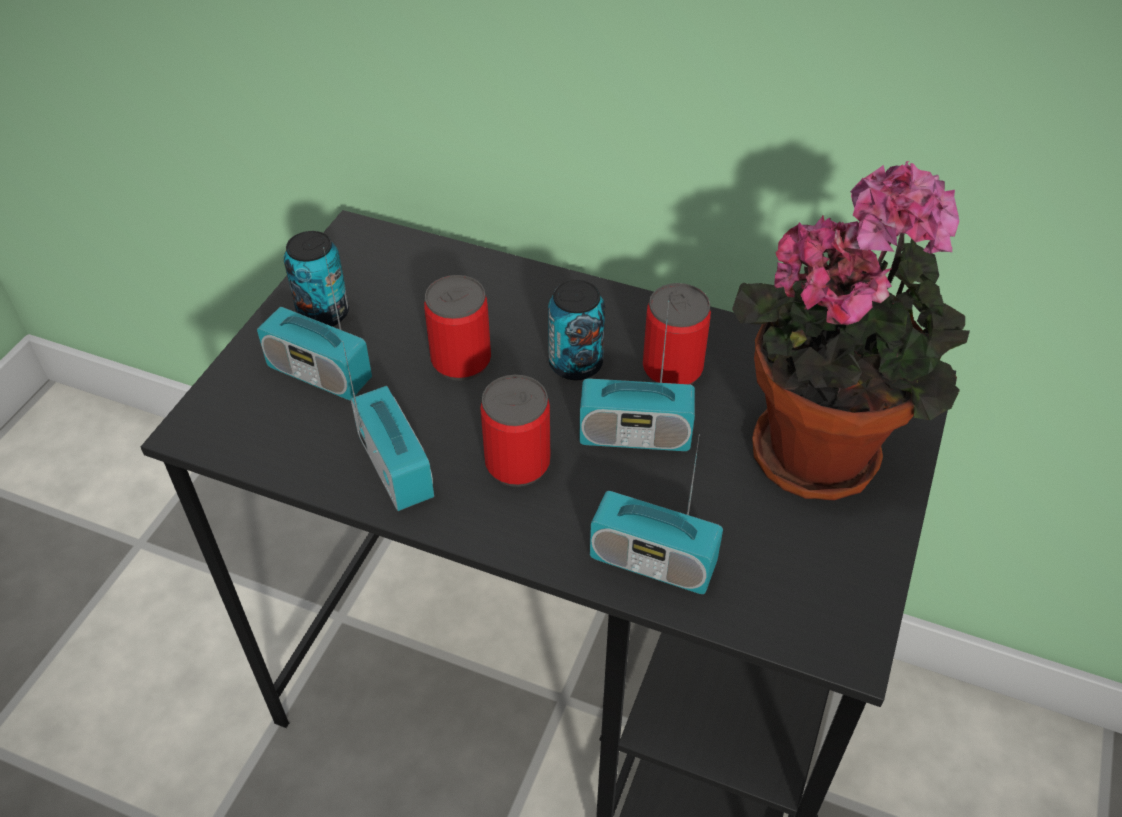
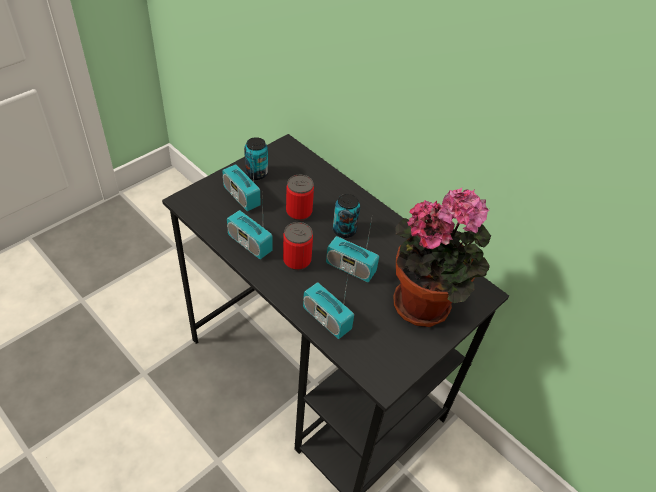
camera: 20 degrees right, 0 degrees up
radio [342,341,434,511] -> radio turned 135 degrees clockwise [227,192,273,259]
can [643,283,711,385] -> none

